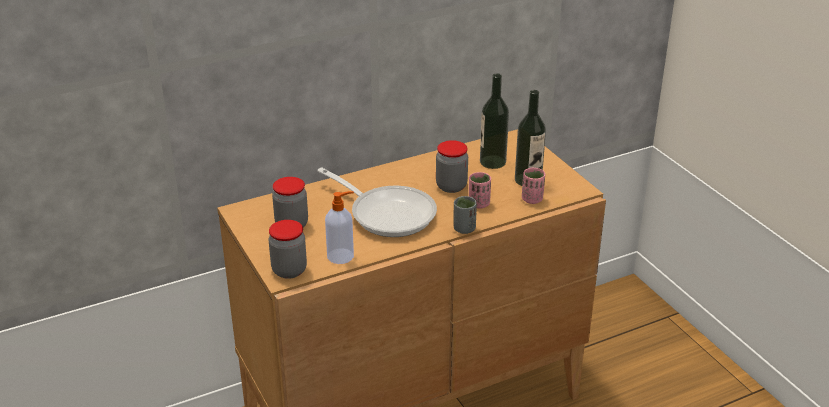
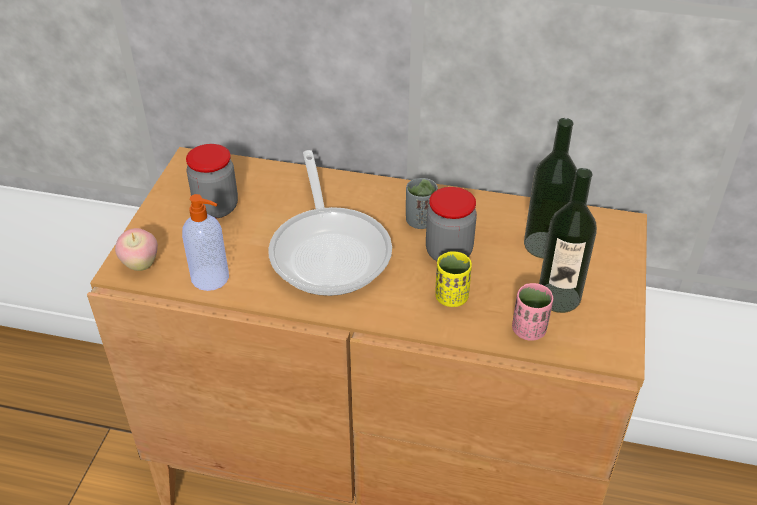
camera: 40 degrees right, 10 degrees up
jar [269,220,307,279] -> apple [115,228,158,271]
grey cup [453,196,477,234] -> grey cup moved to [406,178,438,229]
pink cup [469,172,491,209] -> yellow cup [435,251,472,307]

